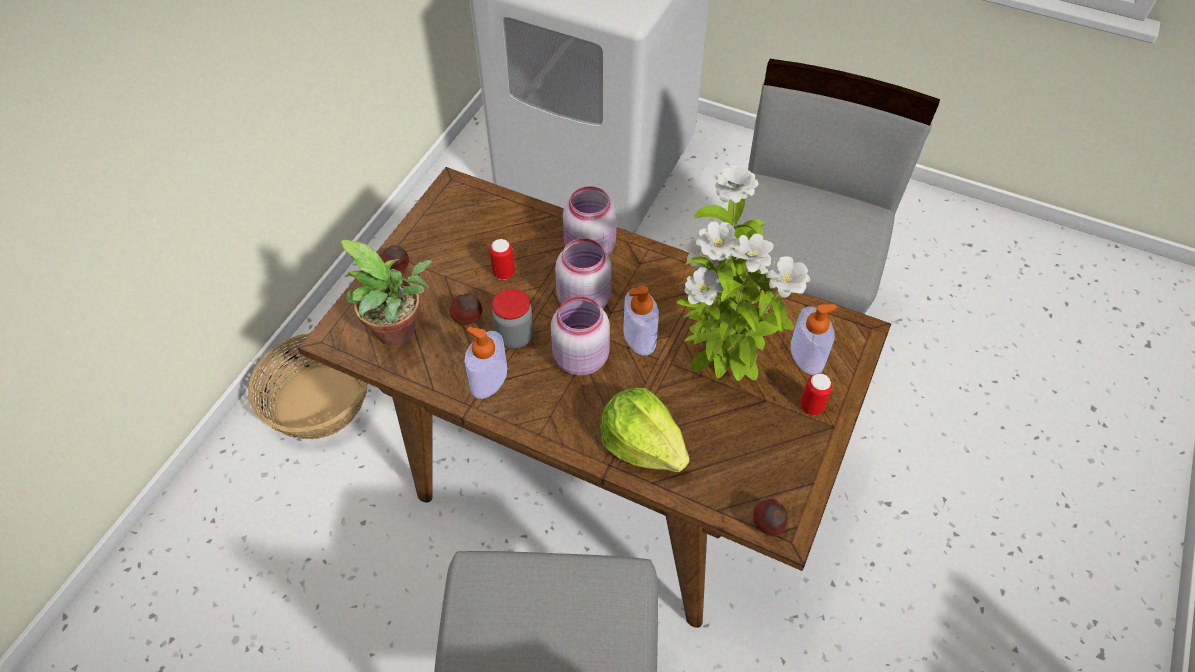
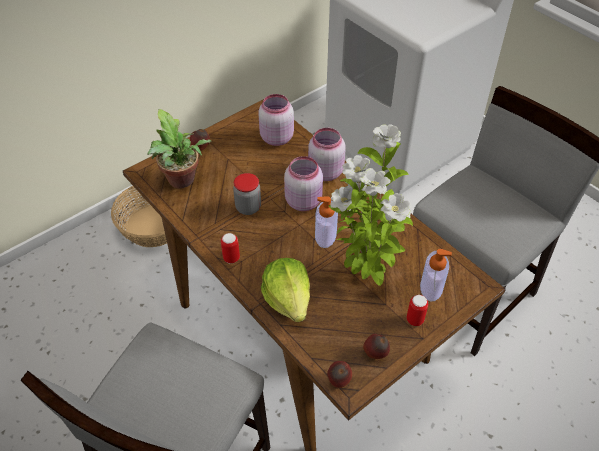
camera: 25 degrees right, 5 degrees down
apple [450,294,482,325] -> apple moved to [363,334,390,359]
soap dispenser [464,327,507,399] -> none
can [489,239,515,280] -> can moved to [221,233,240,264]
pink jar [551,296,610,376] -> pink jar moved to [258,94,294,146]

